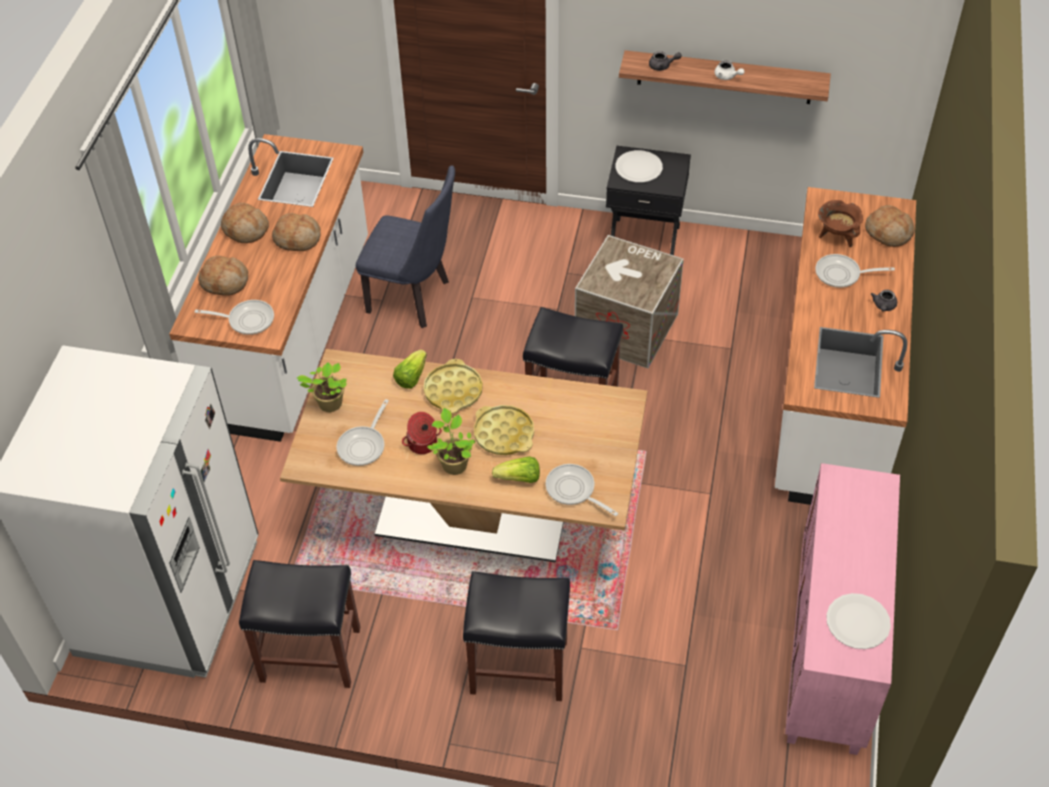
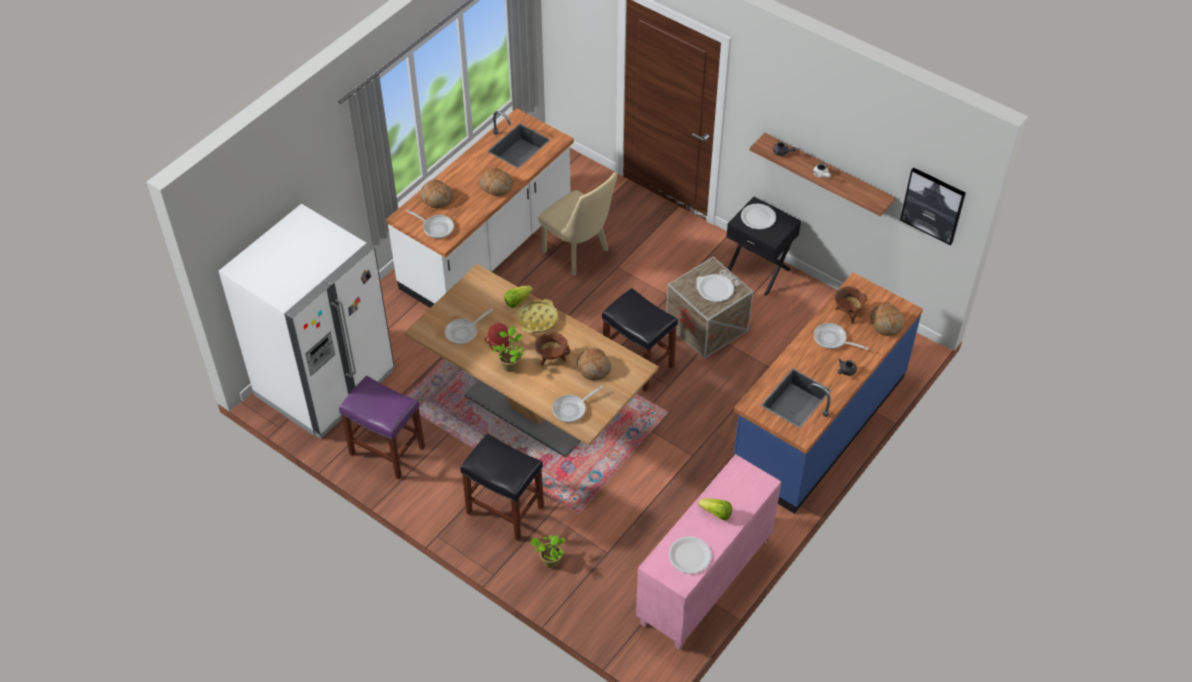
camera: 25 degrees right, 0 degrees up
bread [221,203,269,243] -> bread moved to [577,348,611,380]
black stool [239,560,360,688] -> purple stool [339,376,425,480]
potted plant [297,362,347,412] -> potted plant moved to [530,535,565,568]
blue chair [356,166,455,328] -> beige chair [538,172,617,276]
yellow tray [474,405,534,455] -> brown cooking pot [534,332,570,366]
lettuce [492,456,540,483] -> lettuce moved to [698,498,732,520]
frying pan [546,464,618,516] -> frying pan turned 105 degrees counterclockwise [552,386,603,423]
white counter [775,187,916,505] -> blue counter [734,272,923,514]
none -> white plate [698,274,734,302]
none -> picture [900,168,966,245]

